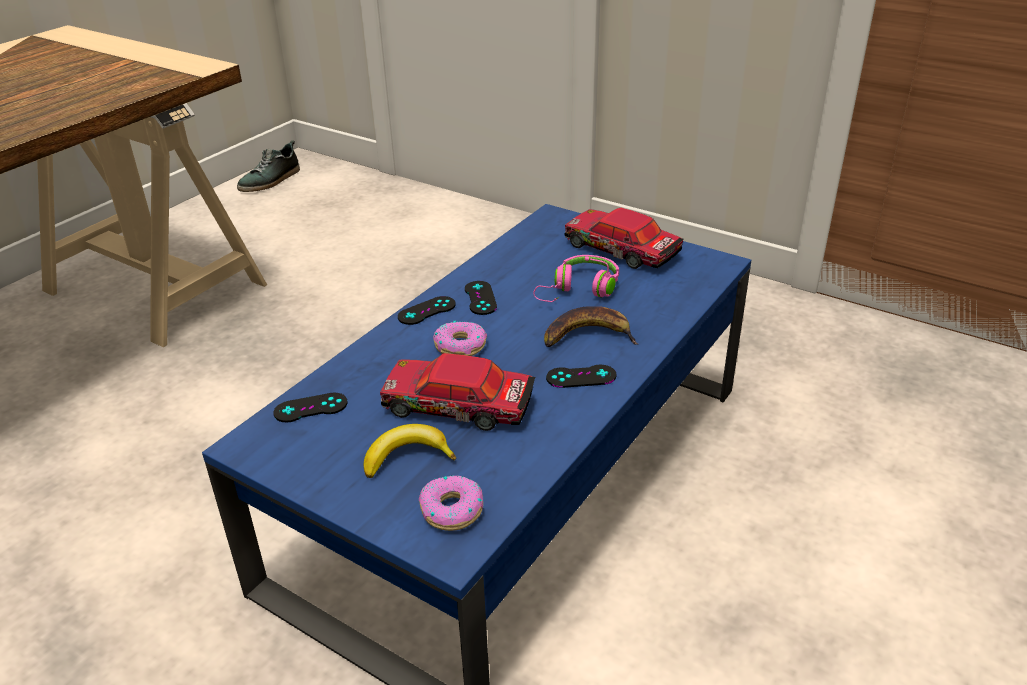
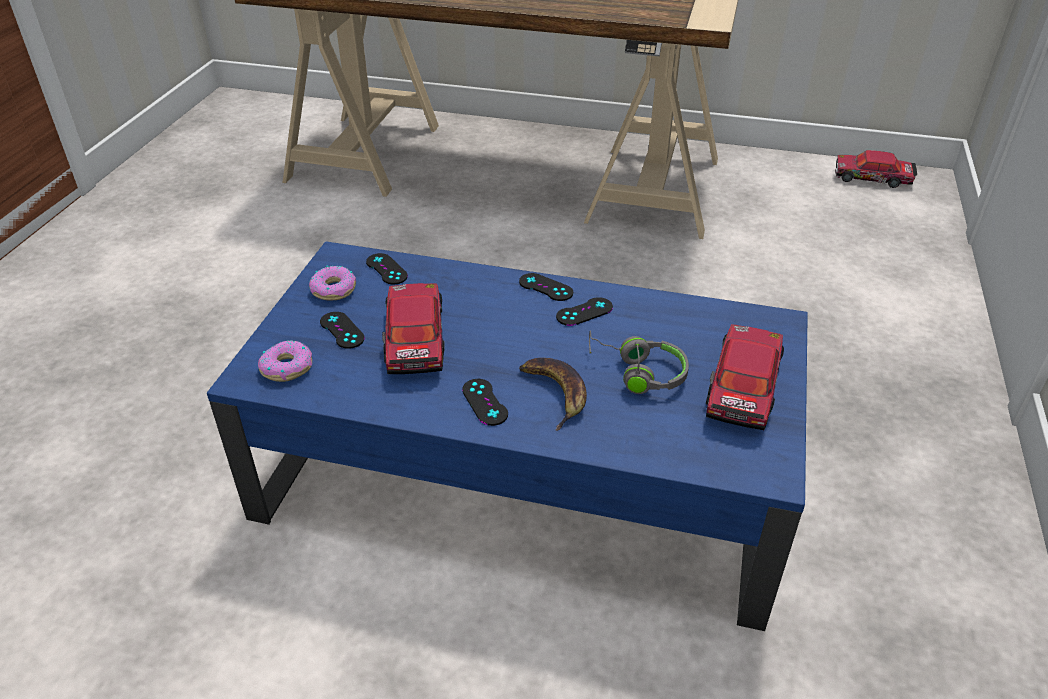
camera: 70 degrees right, 5 degrees up
shoe [237,140,300,192] -> toy car [835,150,917,188]
banana [364,424,456,478] -> black game controller [320,312,365,349]
donut [433,321,487,356] -> donut moved to [309,265,356,301]
pink headphones [533,255,619,302] -> grey headphones [589,330,689,394]

